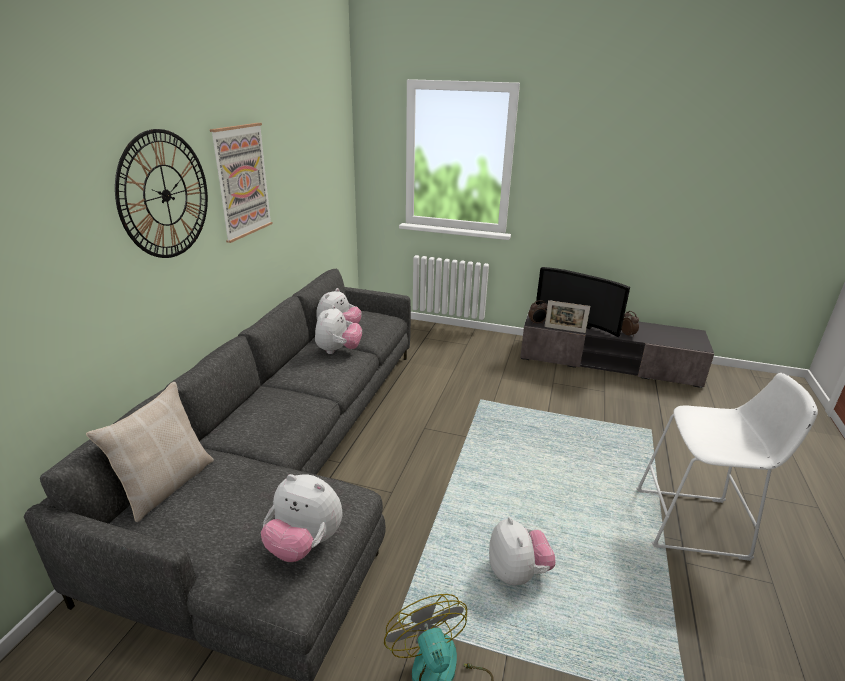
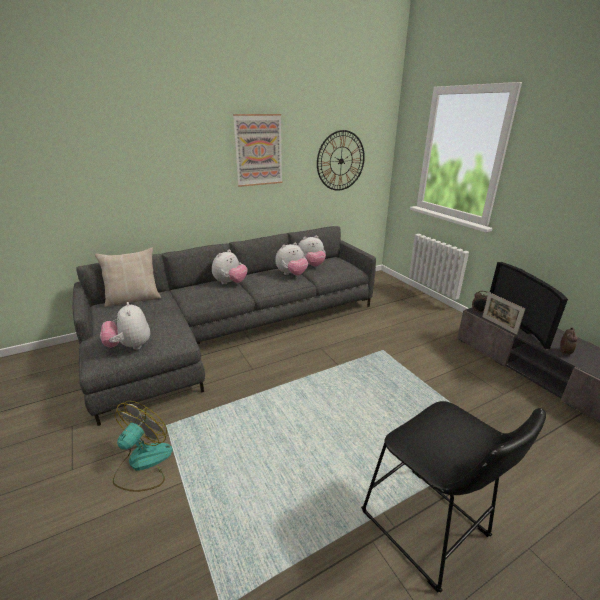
camera: 45 degrees right, 0 degrees up
wall clock [115,129,208,258] -> wall clock moved to [317,130,365,191]
plush toy [489,517,555,585] -> plush toy moved to [212,249,248,284]
white stool [636,373,818,561] -> black stool [361,401,546,593]

